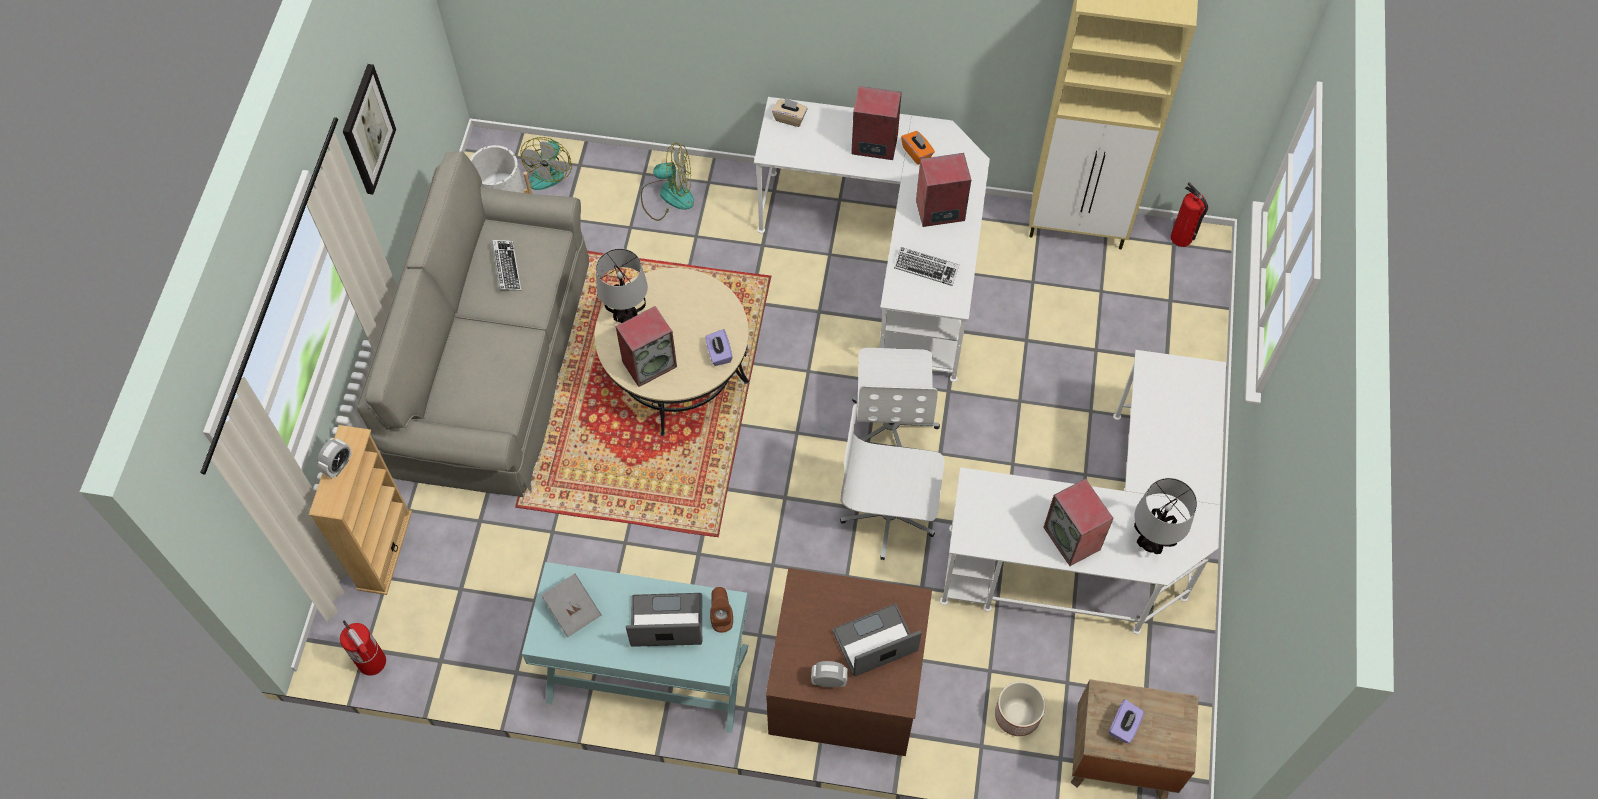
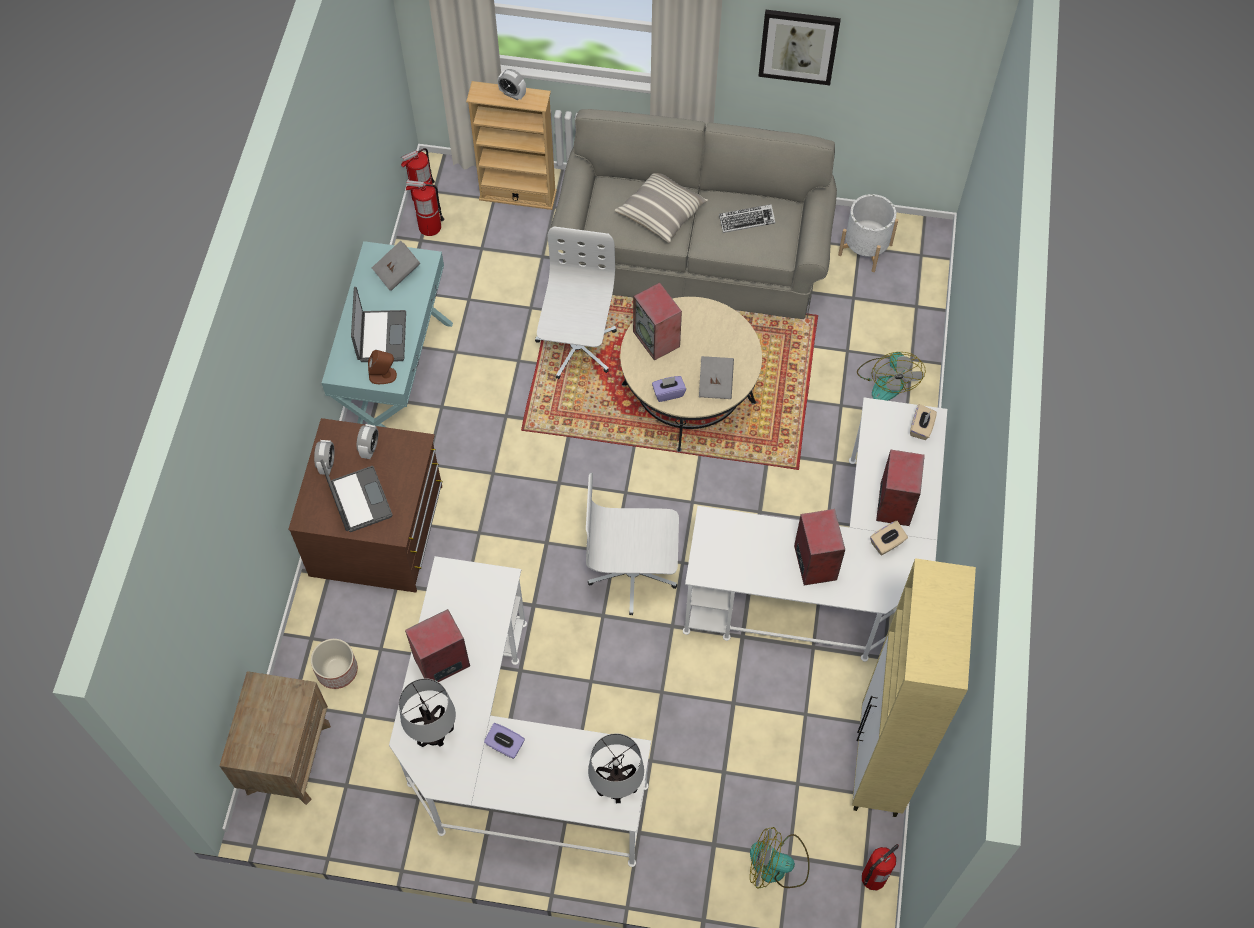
camera: 90 degrees right, 0 degrees up
fan [520,137,572,190] -> fan moved to [750,827,810,889]
table lamp [596,248,648,323] -> table lamp moved to [588,733,644,803]
white office chair [840,404,945,560] -> white office chair moved to [535,226,617,379]
keyboard [894,247,959,286] -> none
orange tissue box [901,131,935,165] -> beige tissue box [870,521,908,555]
purple tissue box [1109,699,1144,743] -> purple tissue box moved to [484,723,525,759]
none -> alarm clock [356,424,378,459]
none -> fire extinguisher [406,180,445,236]
none -> pillow [615,173,708,243]
none -> grey book [699,356,734,399]

